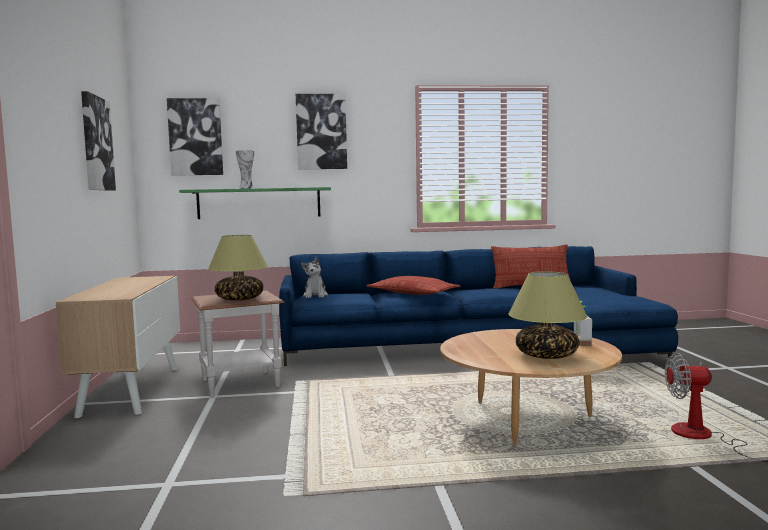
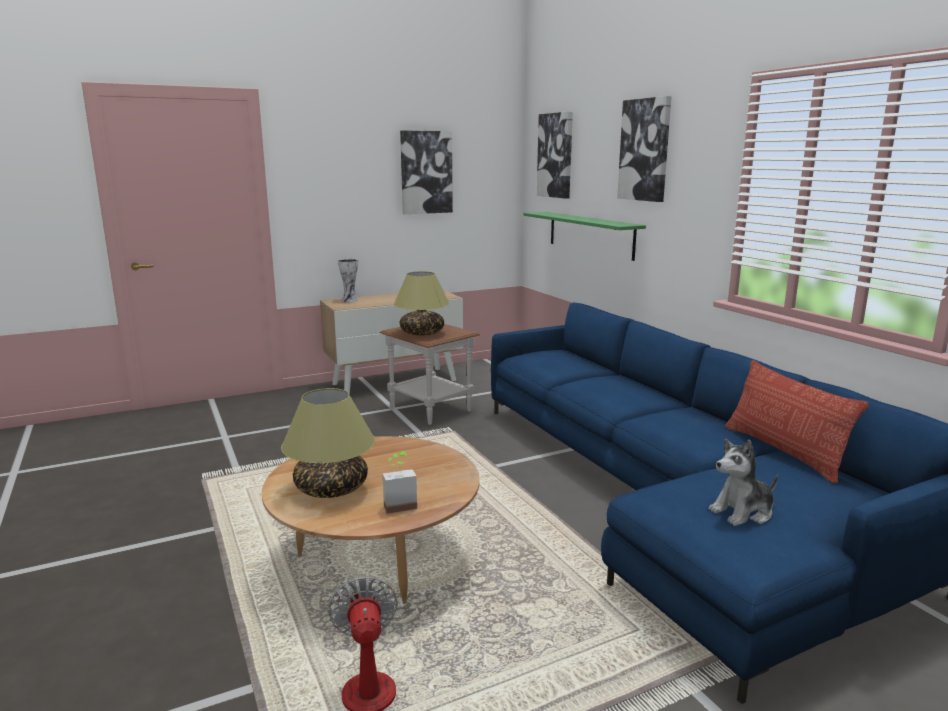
camera: 70 degrees right, 10 degrees up
vase [236,150,254,189] -> vase moved to [338,259,358,302]
plush toy [301,257,328,298] -> plush toy moved to [709,439,778,526]
pillow [366,276,461,295] -> none

